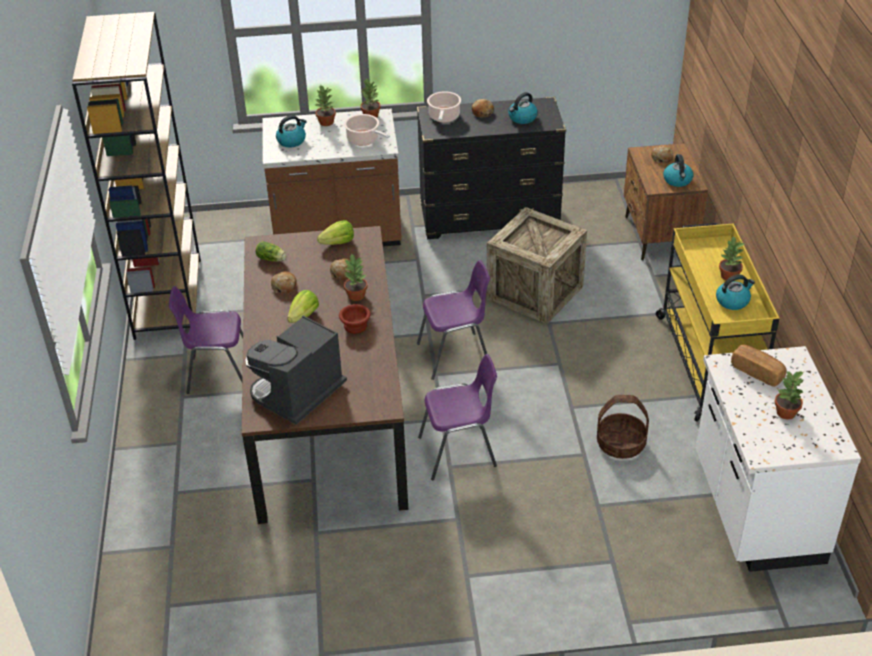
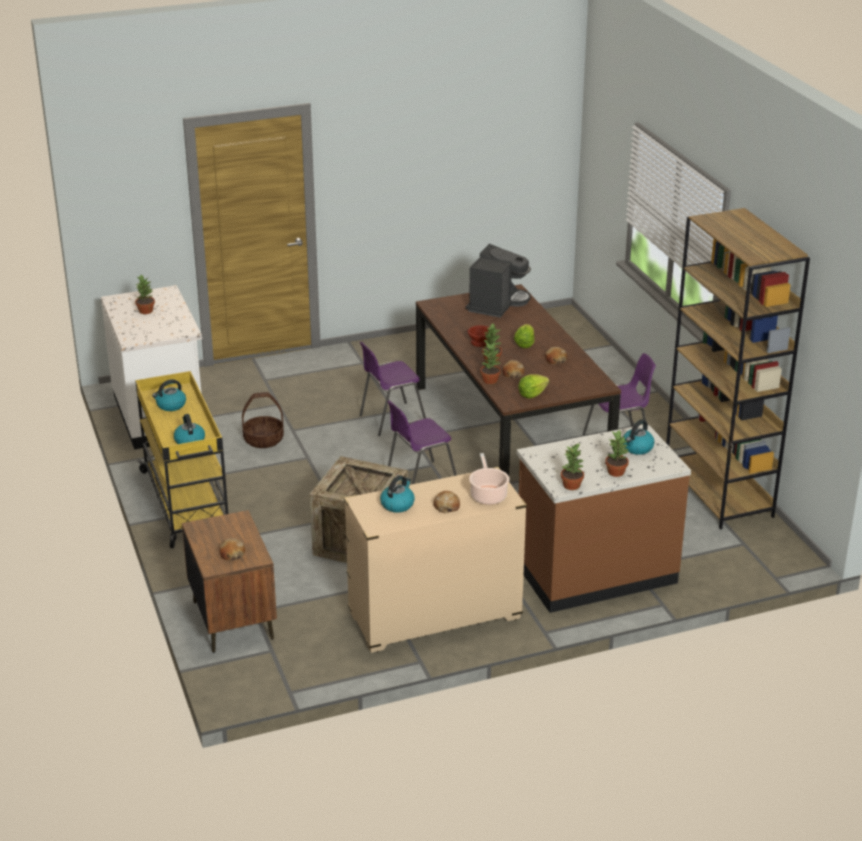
camera: 165 degrees right, 10 degrees down
lettuce [256,241,286,262] -> none
cooking pot [344,114,390,146] -> none
black dresser [417,97,566,239] -> beige dresser [344,467,527,653]
kettle [663,154,694,187] -> kettle moved to [174,414,205,444]
potted plant [719,236,746,281] -> potted plant moved to [480,343,501,384]
bread [731,344,787,387] -> none

